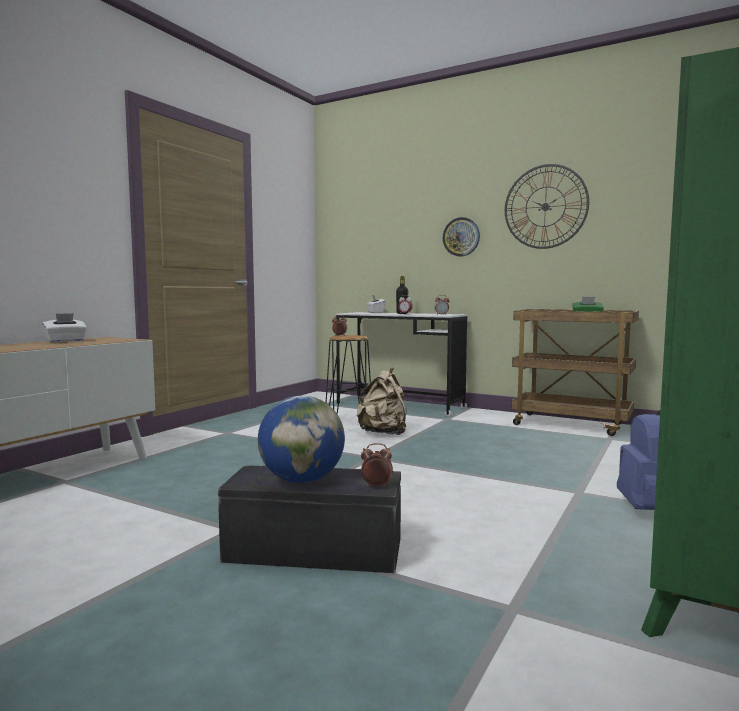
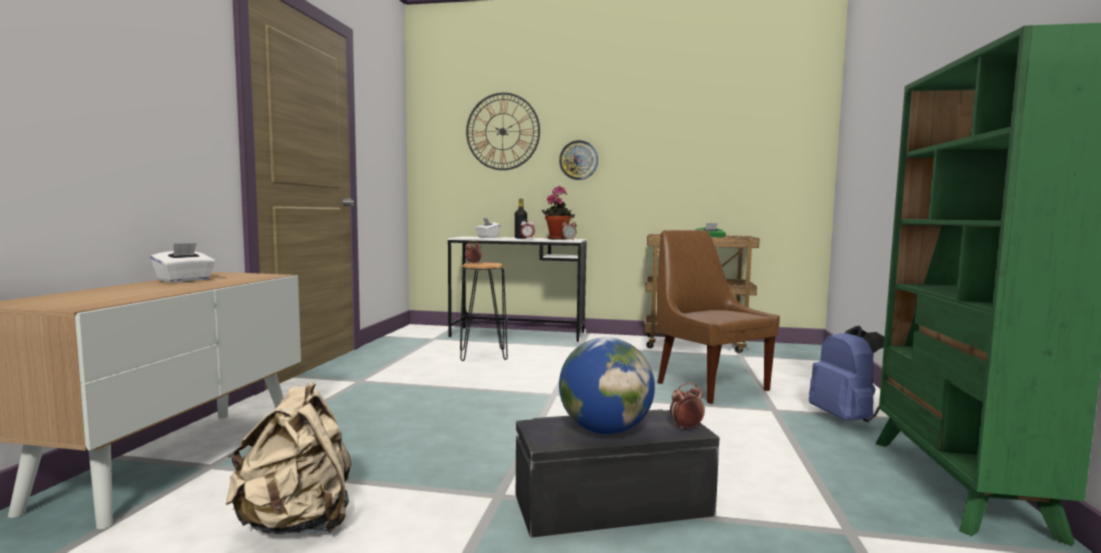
camera: 20 degrees left, 0 degrees up
beige backpack [357,367,407,435] -> beige backpack moved to [225,382,351,534]
wall clock [505,164,589,249] -> wall clock moved to [466,93,540,170]
none -> potted plant [542,186,575,240]
none -> brown chair [657,230,780,404]

